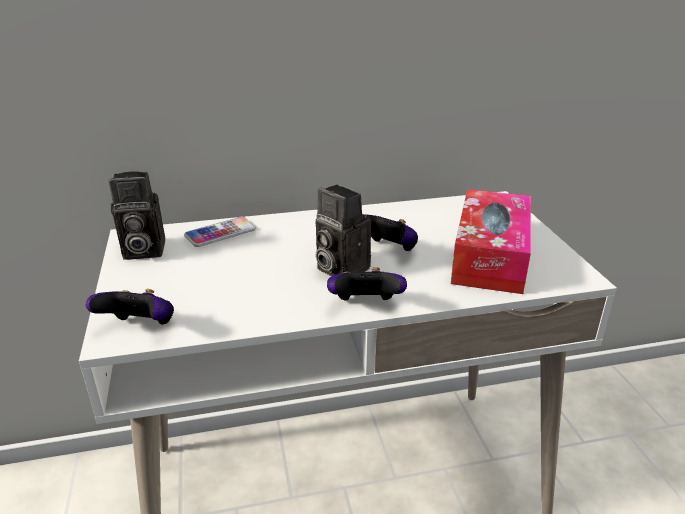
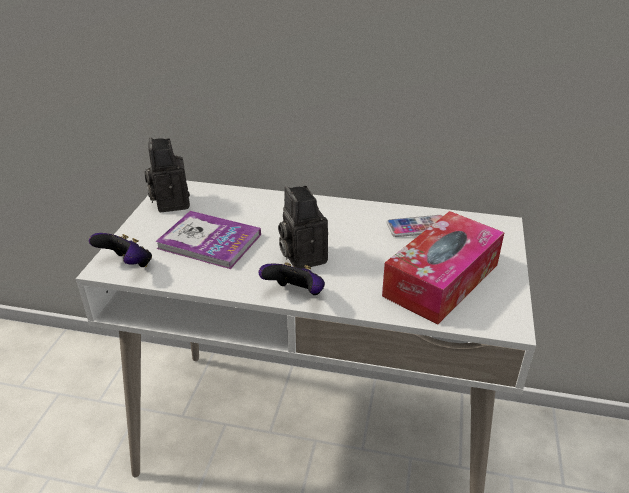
camera: 25 degrees right, 5 degrees up
camera [109,172,165,260] -> camera turned 60 degrees clockwise [144,137,190,212]
phone [184,217,256,247] -> phone moved to [386,215,443,237]
game controller [362,214,418,251] -> none
none -> book [155,211,261,269]

